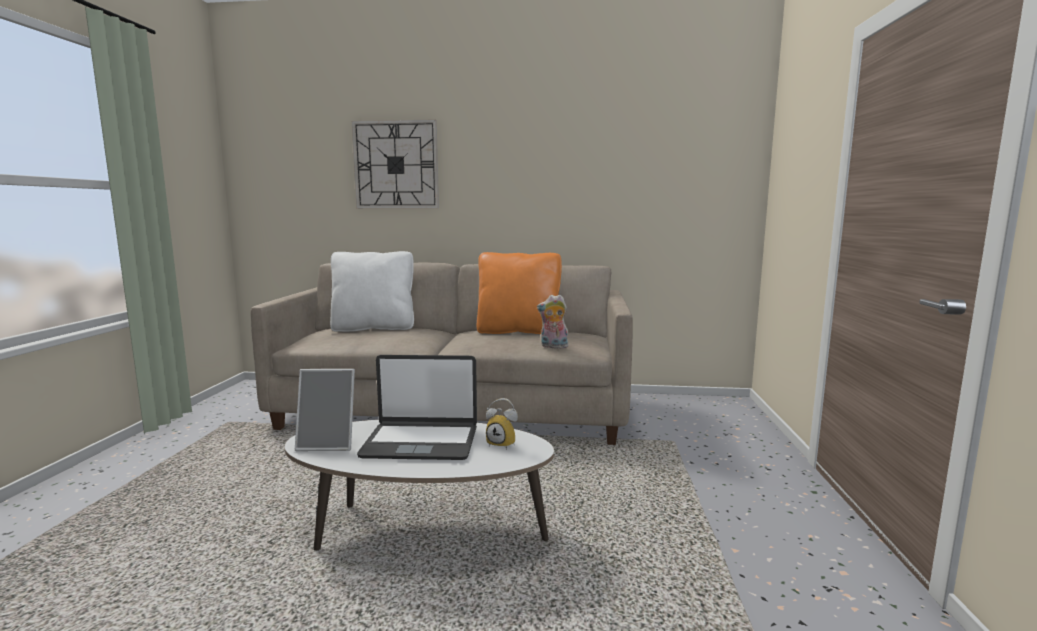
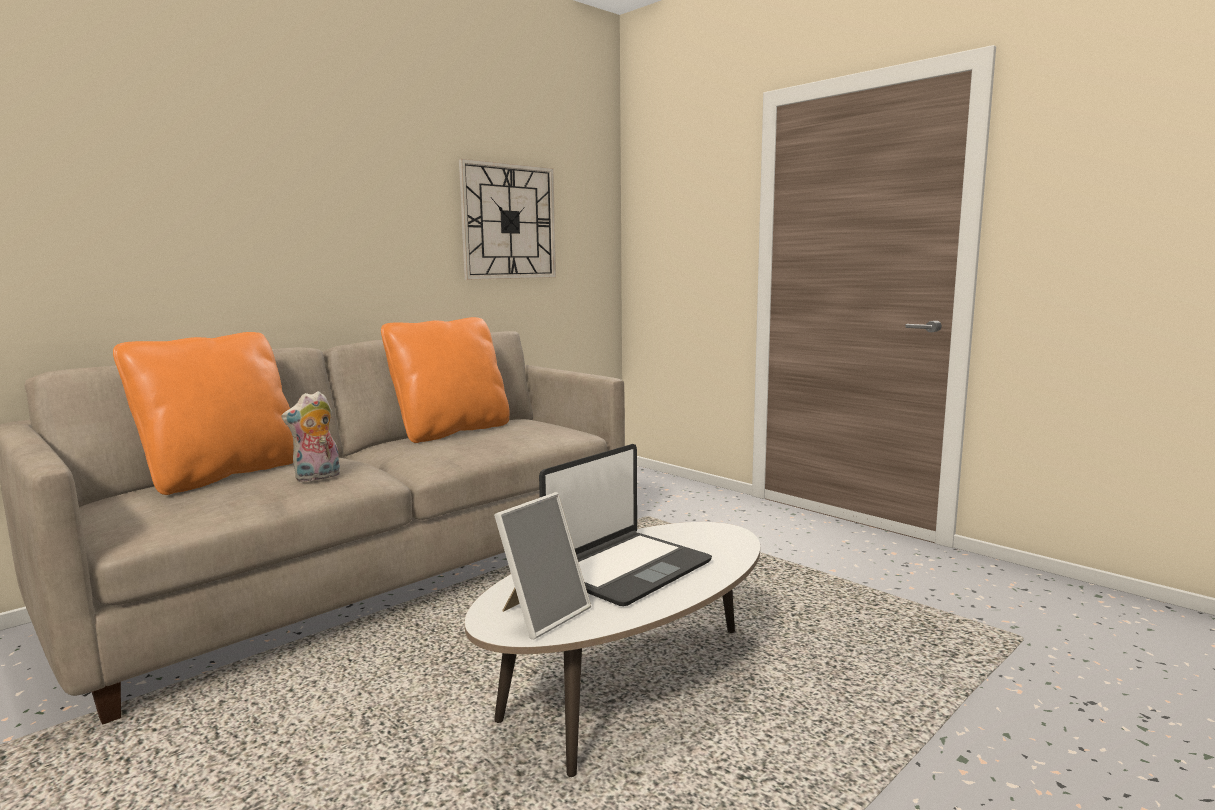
camera: 50 degrees left, 0 degrees up
white pillow [330,251,414,332] -> orange pillow [113,332,293,495]
wall clock [352,119,439,209] -> wall clock moved to [459,159,556,280]
alarm clock [486,398,518,450] -> none
plush toy [537,295,568,349] -> plush toy moved to [281,391,340,482]

